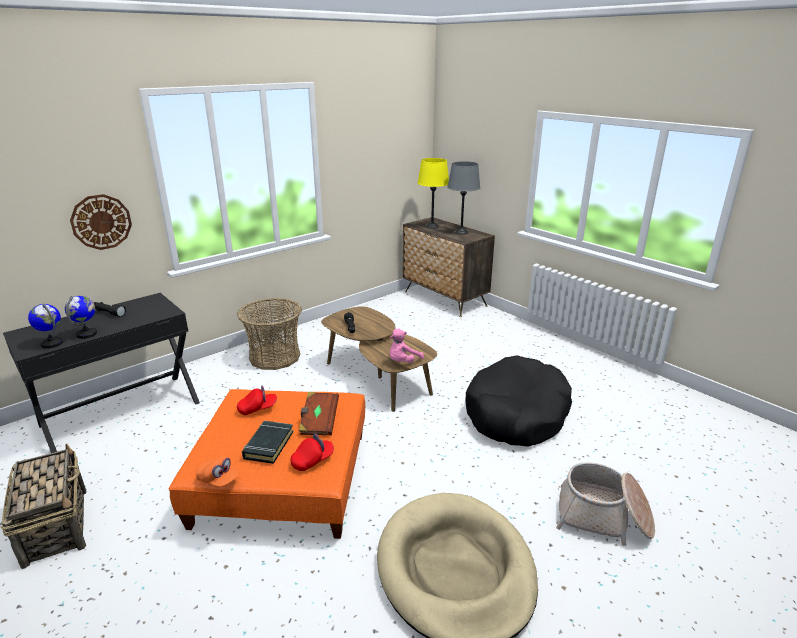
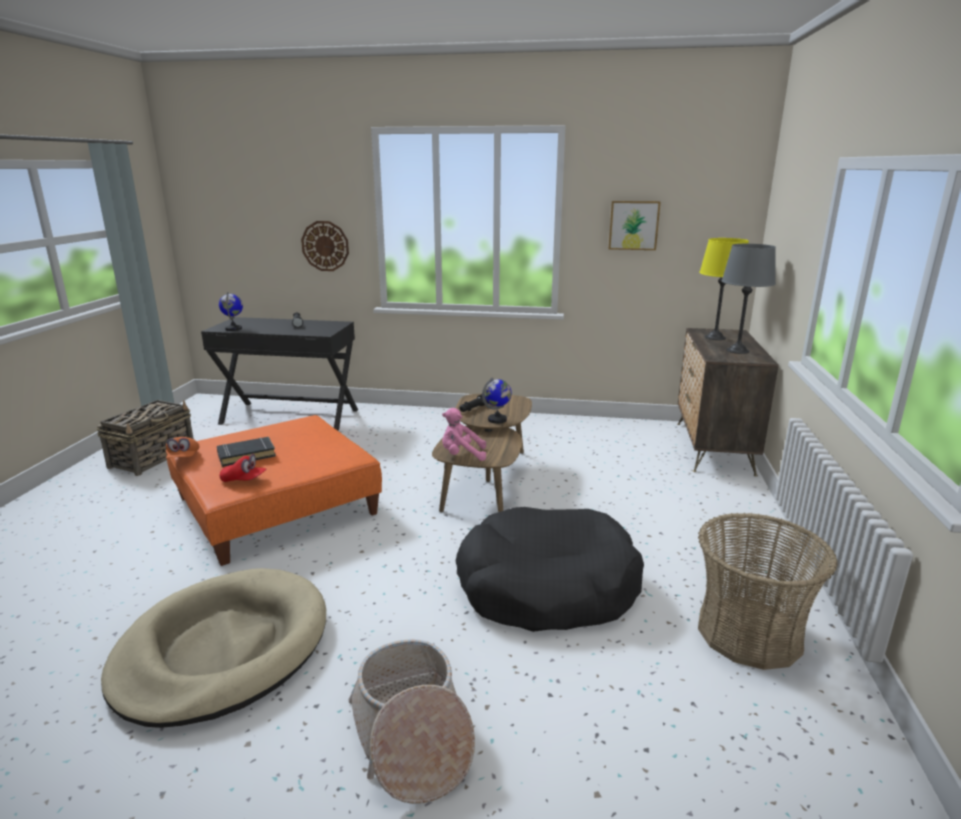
camera: 50 degrees right, 5 degrees down
globe [65,296,97,339] -> globe moved to [482,377,512,424]
basket [237,298,302,370] -> basket moved to [698,513,838,670]
red cap [237,385,277,415] -> none
brown book [299,392,339,435] -> none
none -> picture [609,201,661,250]

